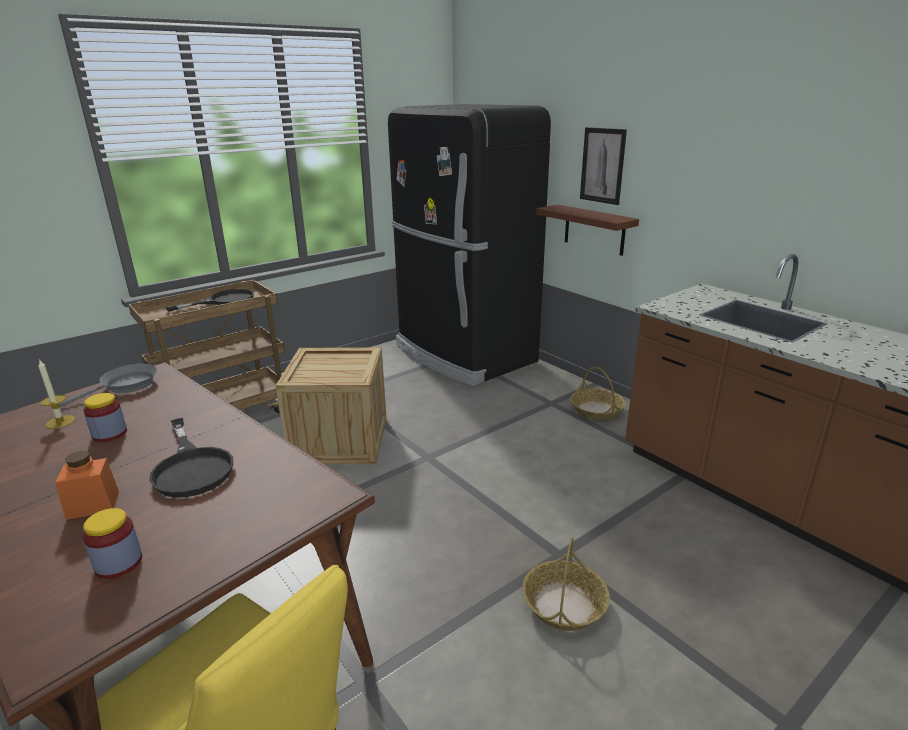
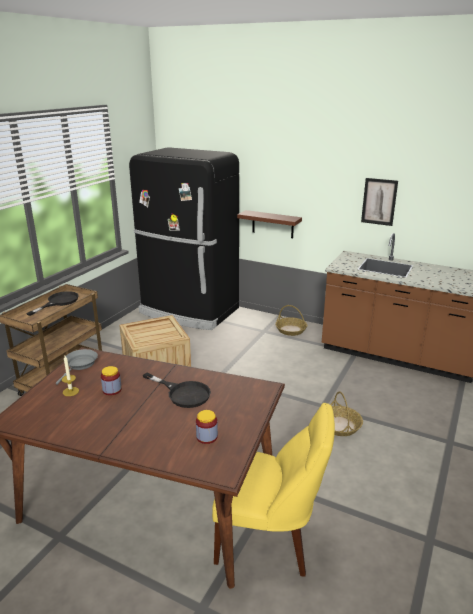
camera: 25 degrees left, 0 degrees up
orange jar [55,451,119,520] -> none
picture [580,127,627,205] -> picture moved to [361,178,398,226]

